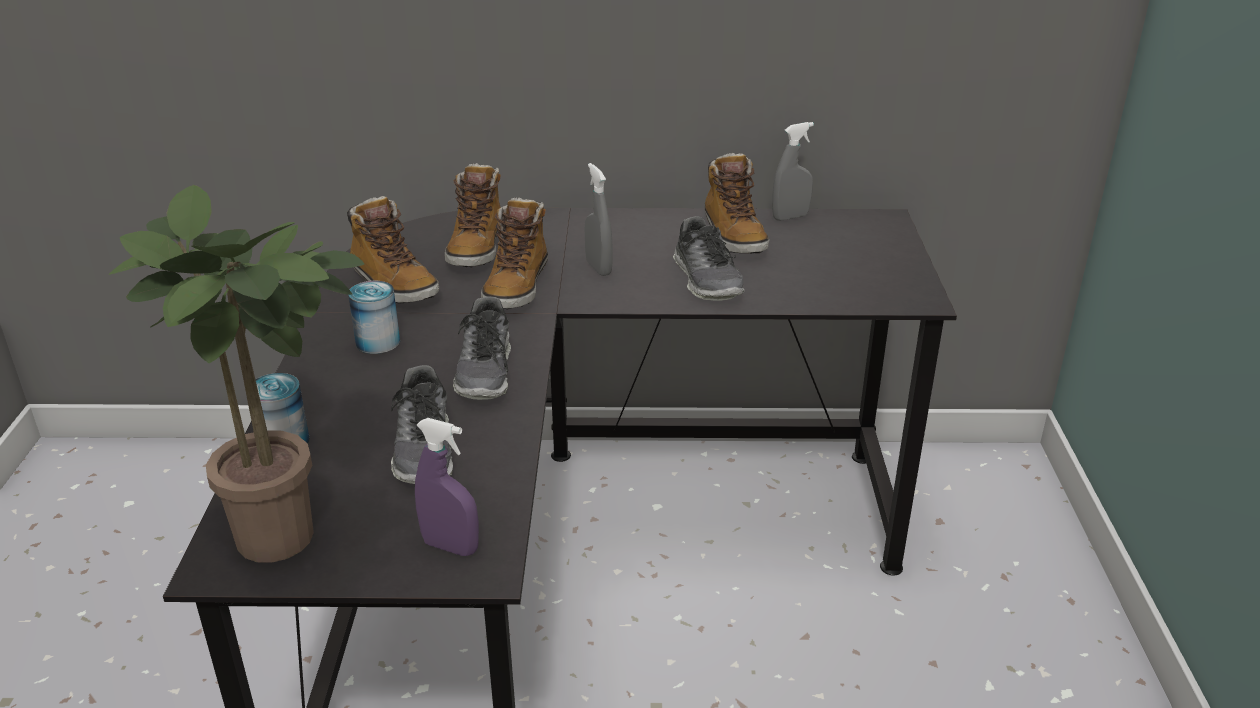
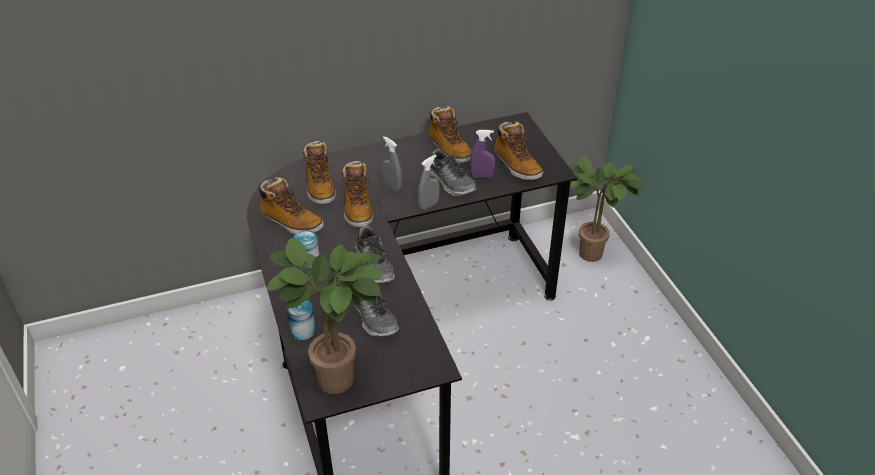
camera: 20 degrees left, 10 degrees up
purple spray bottle [415,418,479,556] -> purple spray bottle moved to [470,130,495,178]
grey spray bottle [772,122,814,221] -> grey spray bottle moved to [418,155,439,211]
none -> boot [494,121,543,180]
none -> potted plant [568,156,645,262]

